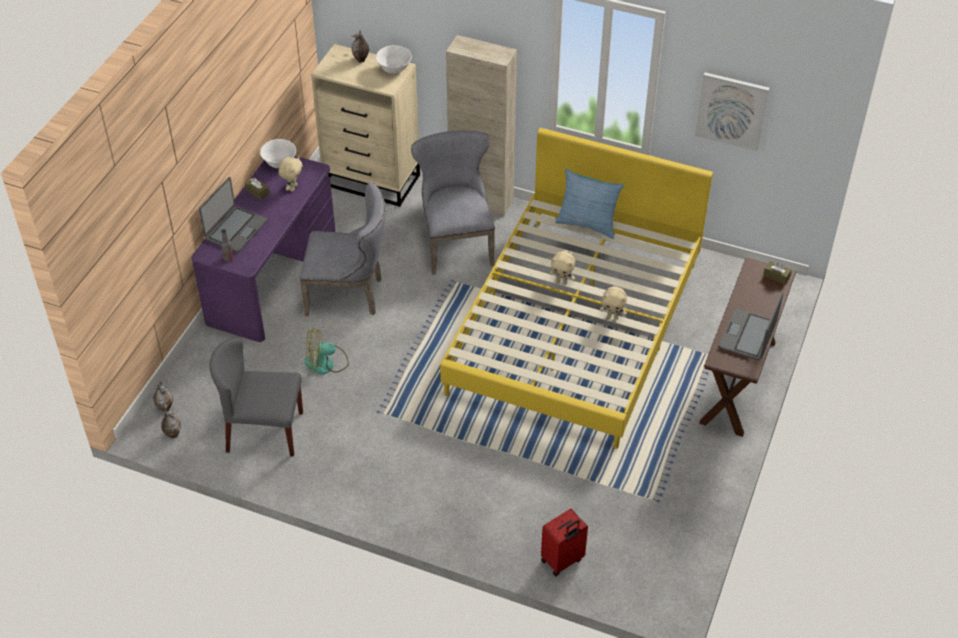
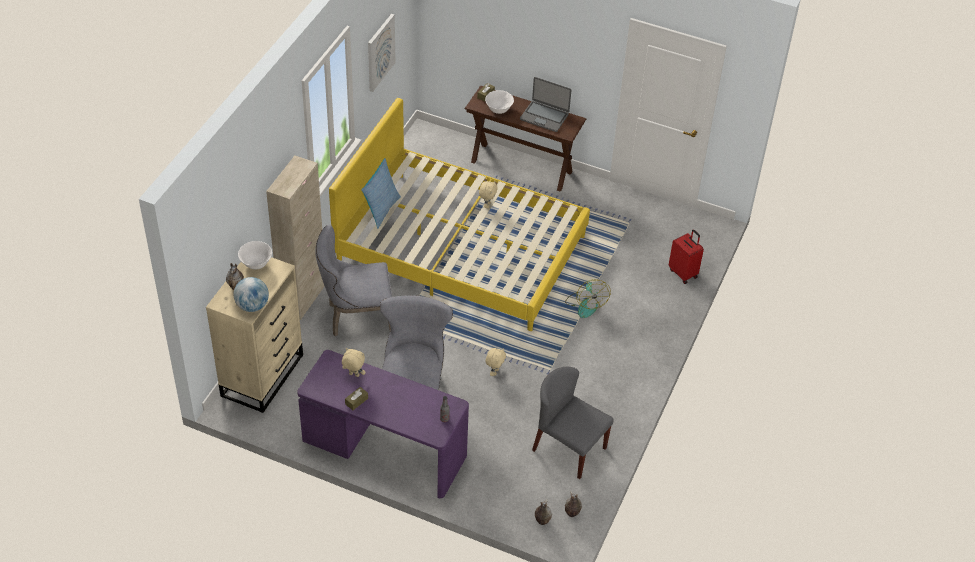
camera: 90 degrees left, 0 degrees up
laptop [199,177,268,253] -> none
grey chair [210,338,303,457] -> grey chair turned 120 degrees clockwise [532,367,614,479]
white bowl [260,139,296,168] -> white bowl moved to [485,90,514,114]
fan [304,328,349,374] -> fan moved to [565,279,611,318]
beige plush toy [549,251,575,284] -> beige plush toy moved to [485,348,506,376]
none -> globe [233,277,269,312]

